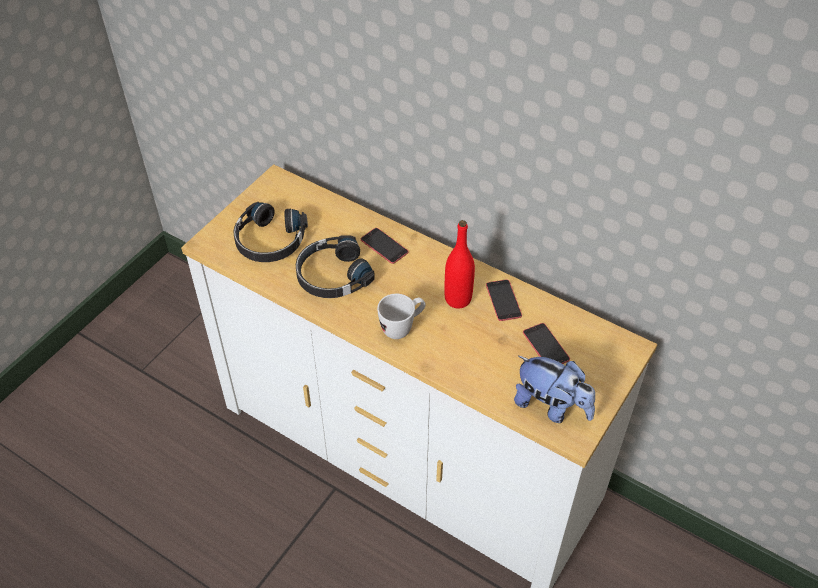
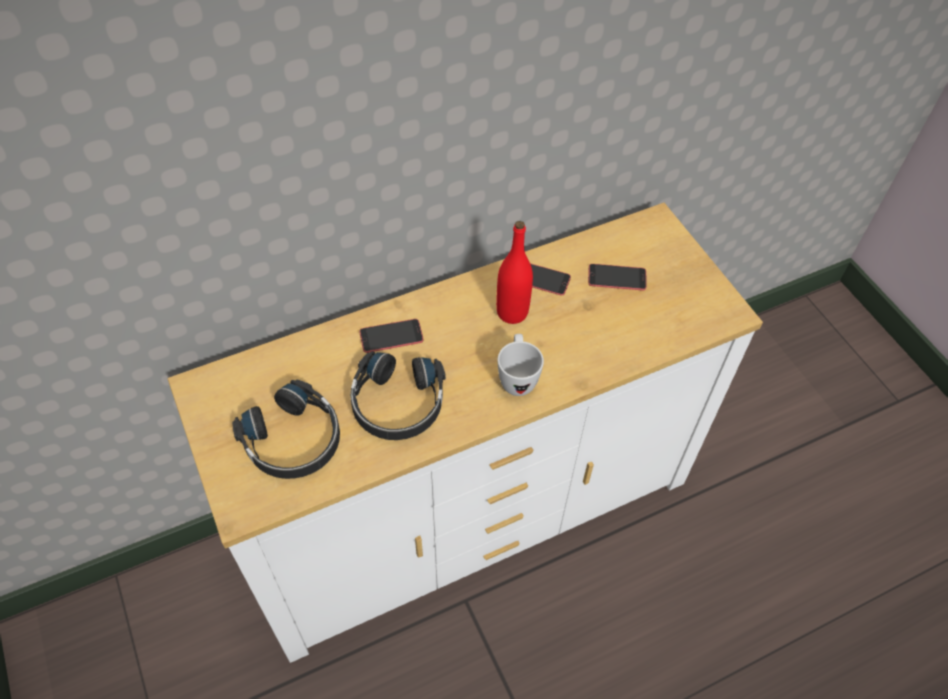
camera: 60 degrees left, 5 degrees up
plush toy [514,356,595,423] -> none

